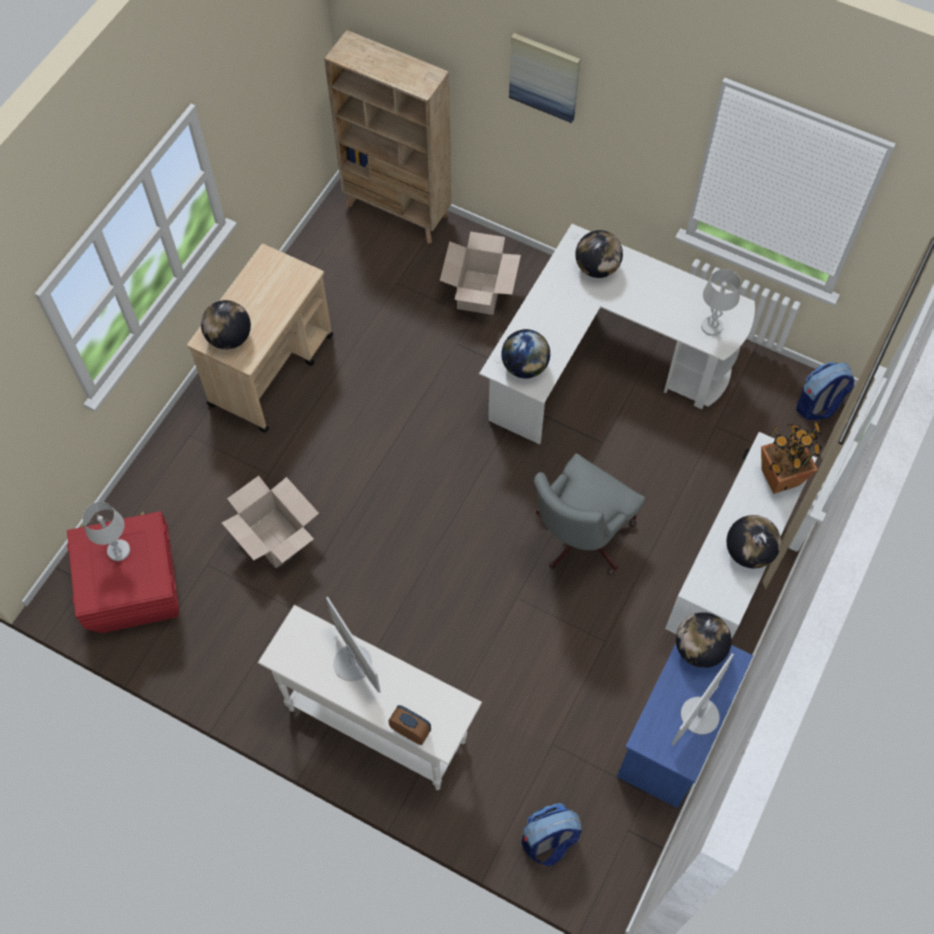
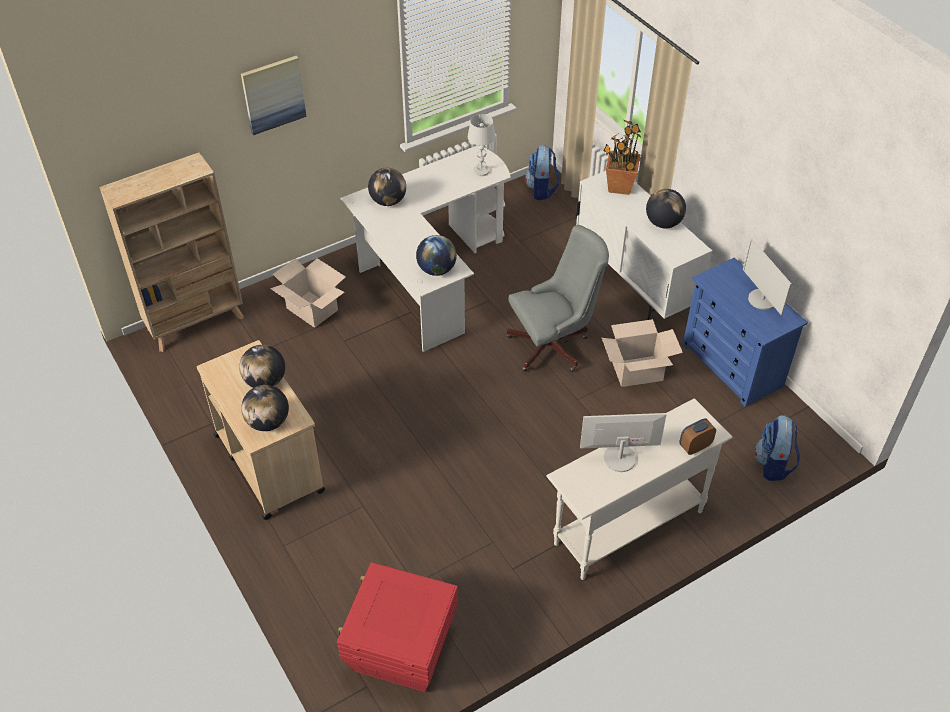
camera: 60 degrees left, 15 degrees down
white table lamp [83,502,130,561] -> none
cardboard box [222,476,319,568] -> cardboard box moved to [602,319,683,387]
grey office chair [534,453,645,575] -> grey office chair turned 90 degrees counterclockwise [507,225,609,372]
globe [676,612,732,668] -> globe moved to [239,345,285,388]

